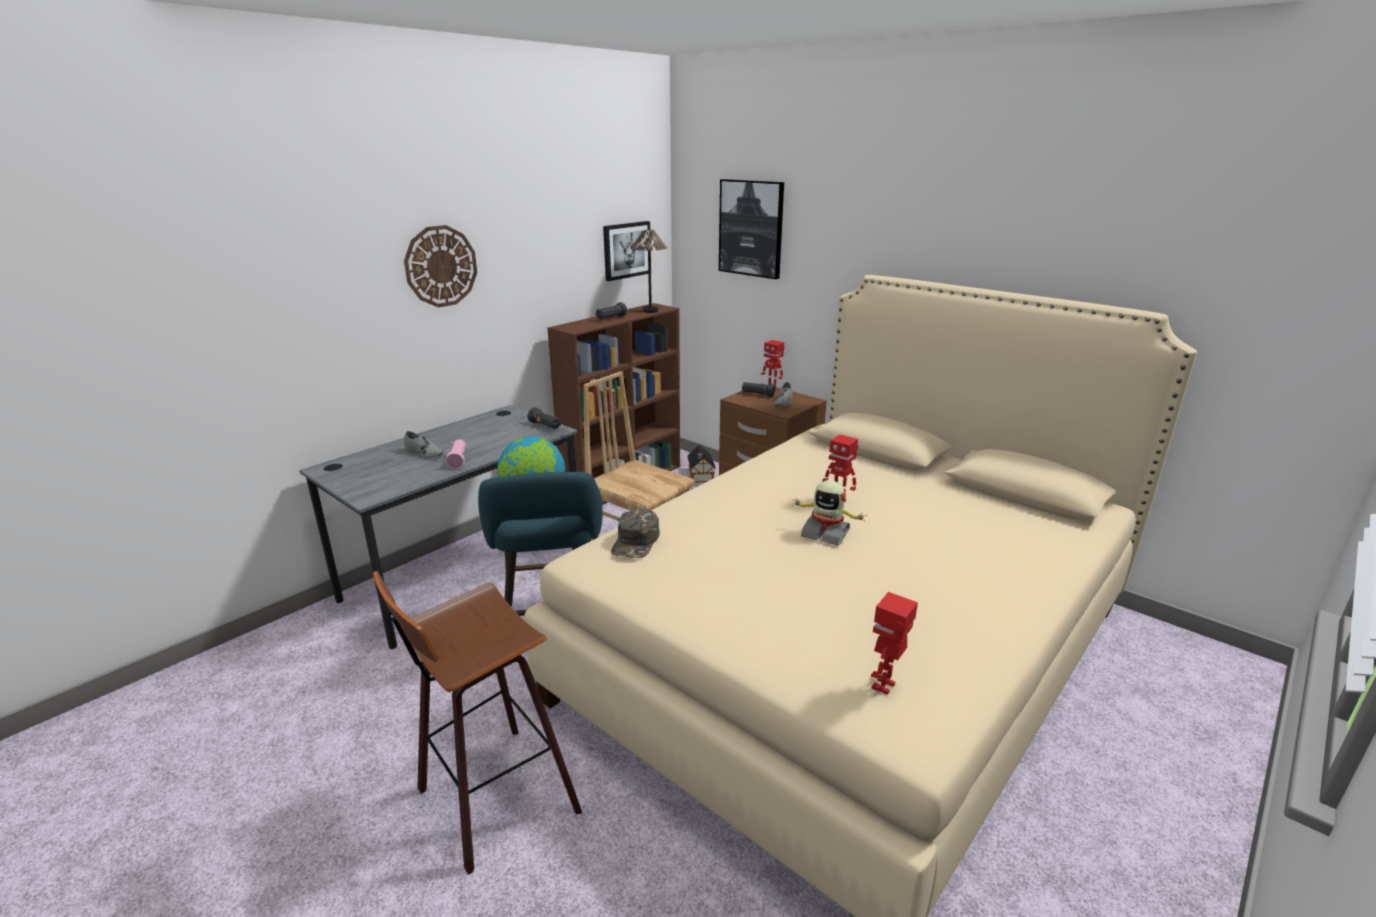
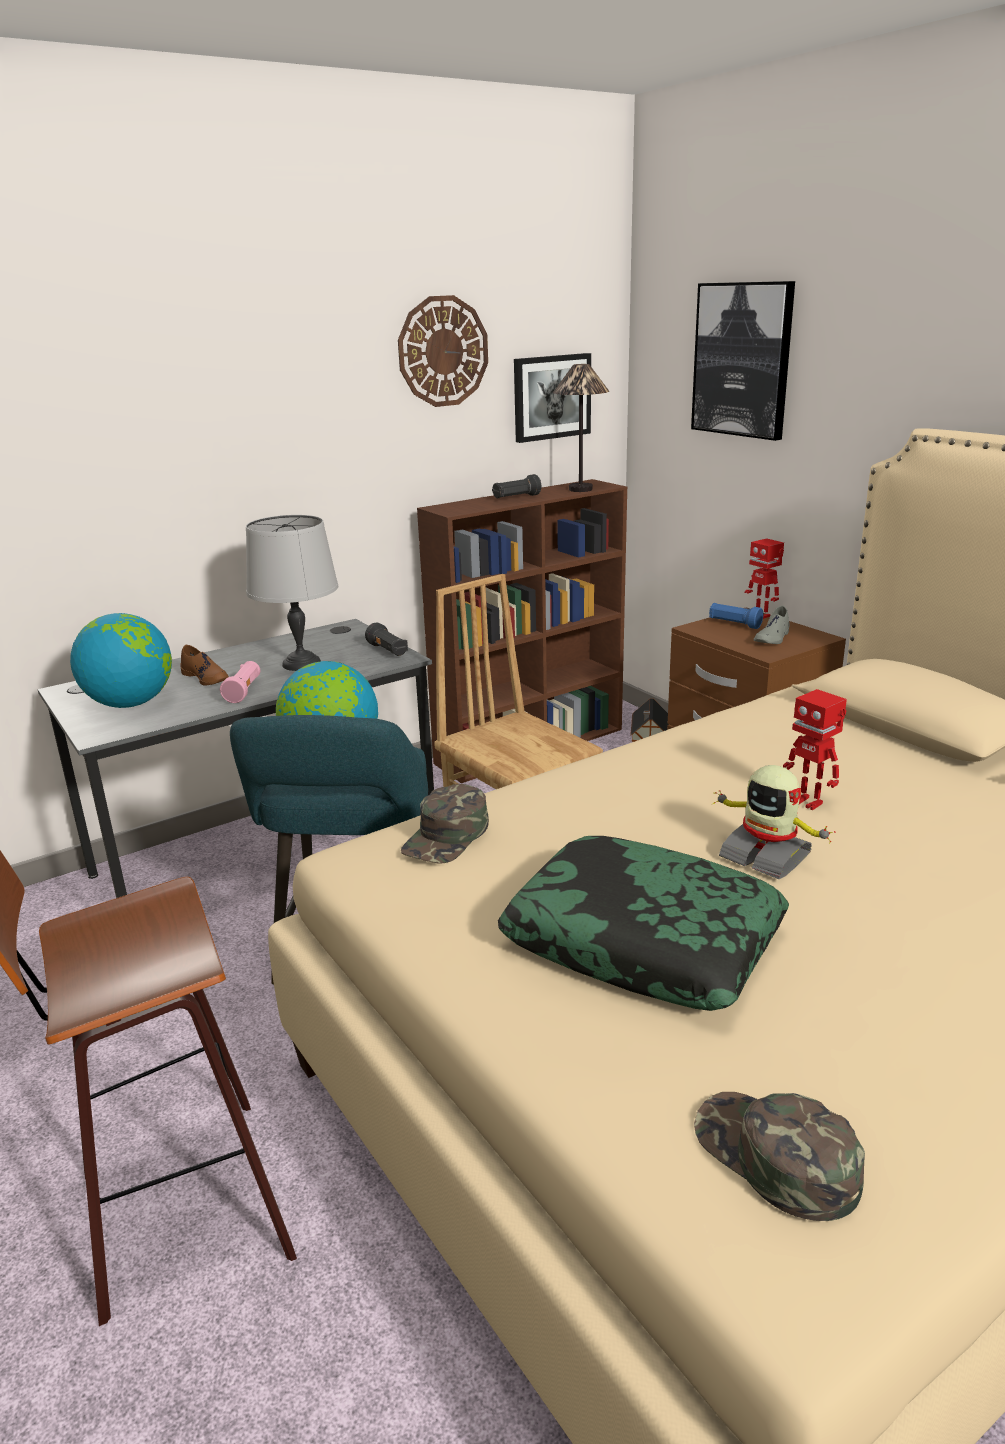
camera: 15 degrees right, 0 degrees up
grey shoe [403,431,444,459] -> brown shoe [180,644,229,686]
wall clock [404,225,477,308] -> wall clock moved to [398,295,488,407]
black flashlight [742,382,776,397] -> blue flashlight [709,603,763,629]
toy robot [871,592,918,694] -> green cap [694,1092,865,1221]
none -> globe [70,613,172,708]
none -> grey table lamp [246,515,338,671]
none -> pillow [498,836,789,1011]

